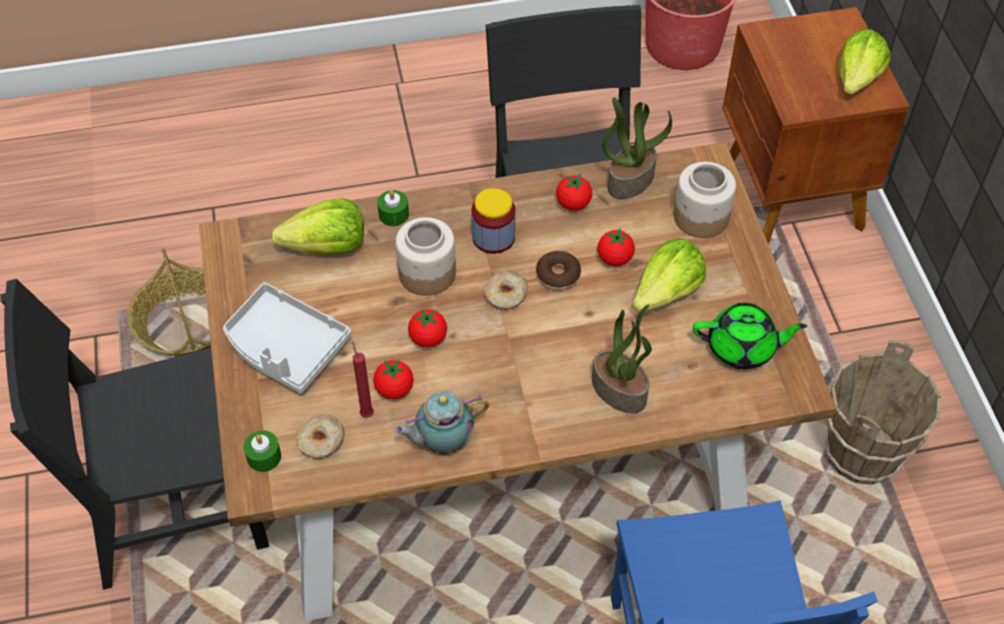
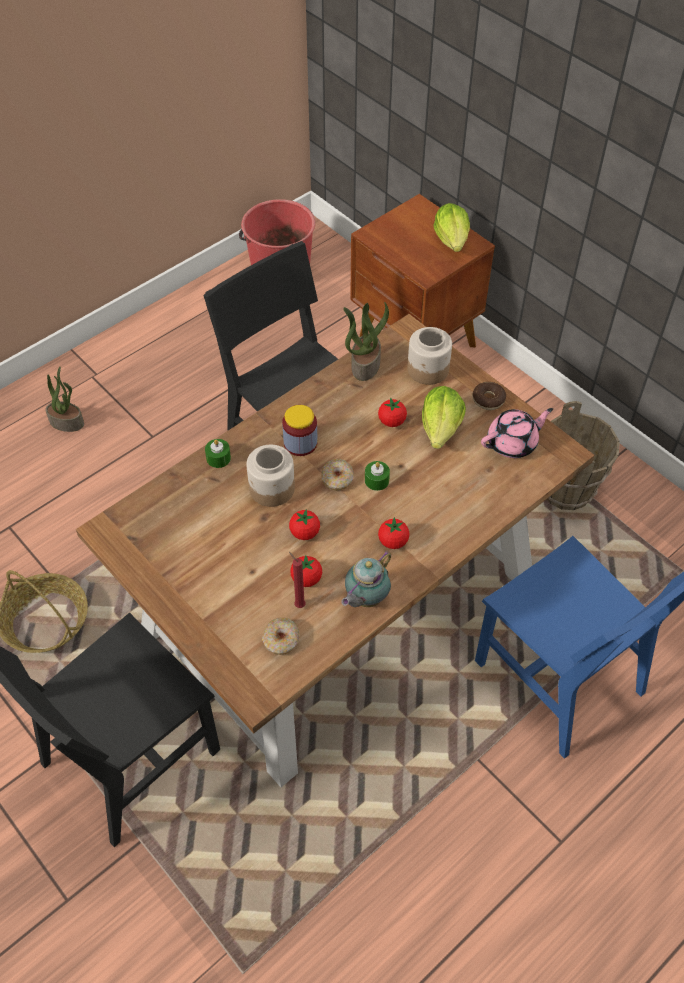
camera: 30 degrees left, 0 degrees up
grey tray [223,282,351,394] -> none
green candle [243,430,281,472] -> green candle moved to [365,461,390,491]
lettuce [271,198,364,255] -> none
donut [536,251,581,290] -> donut moved to [472,382,506,410]
tomato [556,174,592,211] -> tomato moved to [378,517,409,549]
potted plant [592,305,652,413] -> potted plant moved to [45,367,84,432]
green teapot [693,303,807,369] -> pink teapot [481,408,553,458]

